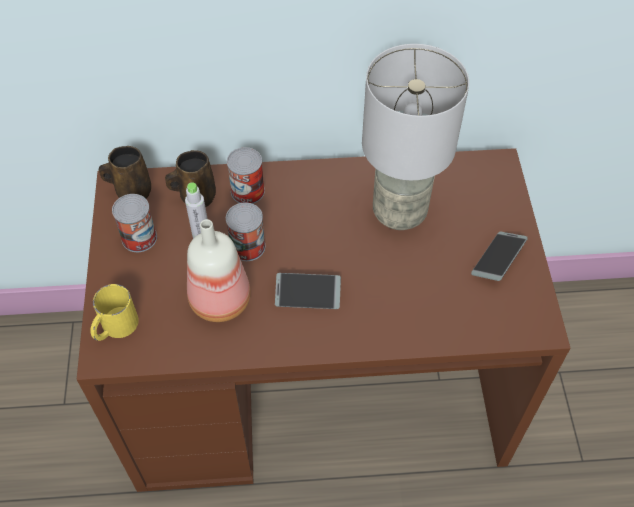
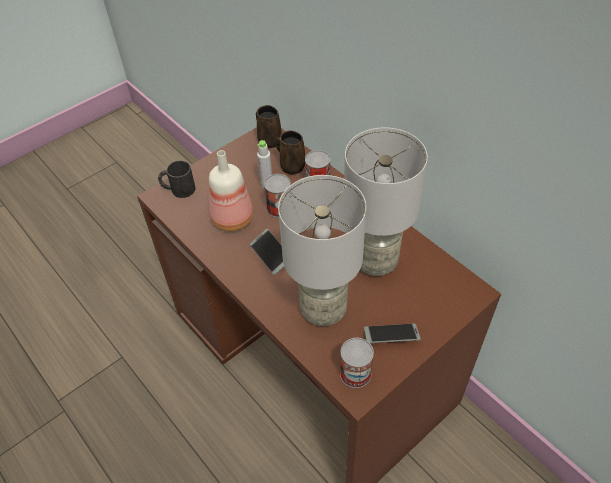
camera: 55 degrees right, 5 degrees down
yellow mug [90,284,139,341] -> black mug [158,160,195,198]
can [112,194,157,252] -> can moved to [340,338,374,388]
none -> grey table lamp [278,175,366,326]

